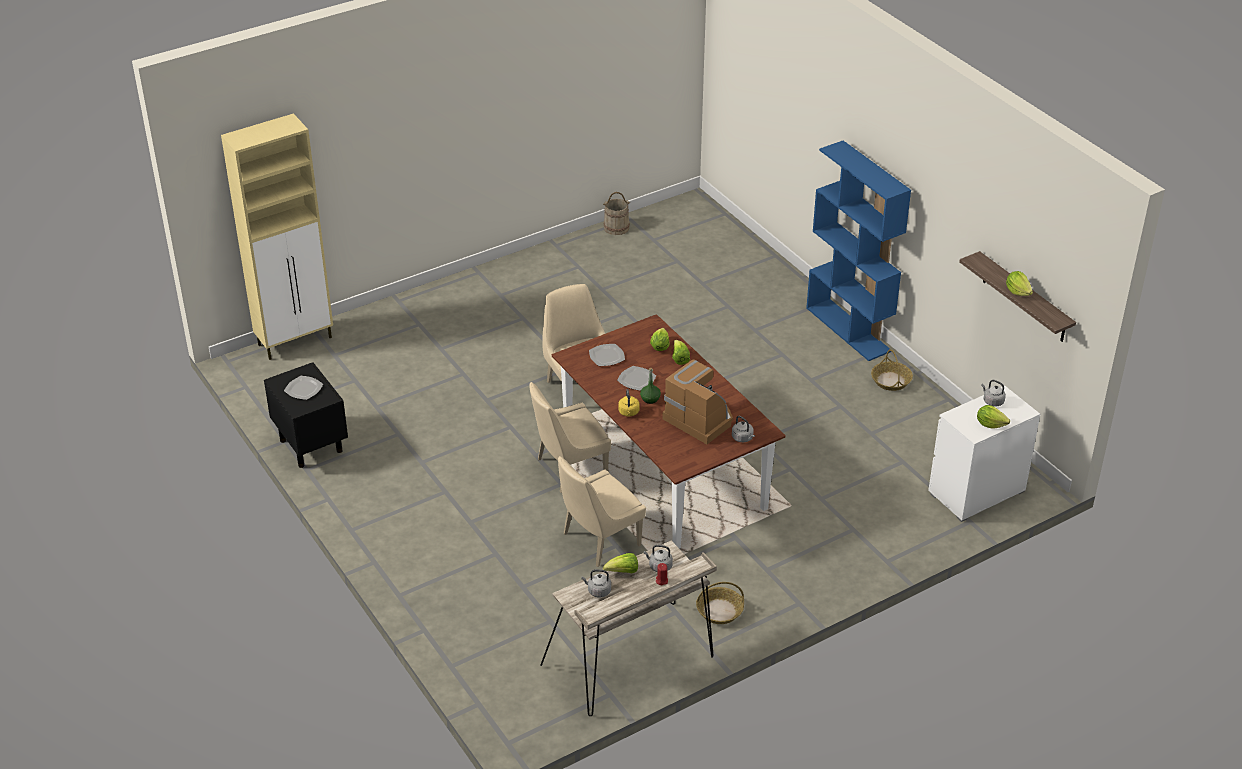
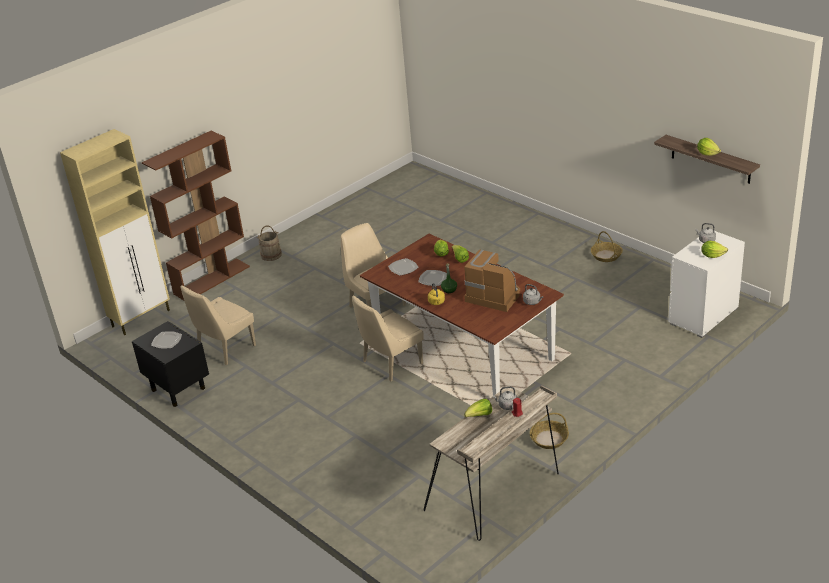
camera: 10 degrees left, 5 degrees down
beige chair [558,456,646,567] -> beige chair moved to [180,285,256,365]
grey kettle [582,569,611,597] -> none
beige bucket [603,192,630,235] -> beige bucket moved to [257,226,282,261]
blue bookcase [806,141,911,361] -> none
none -> brown bookcase [142,131,250,300]

